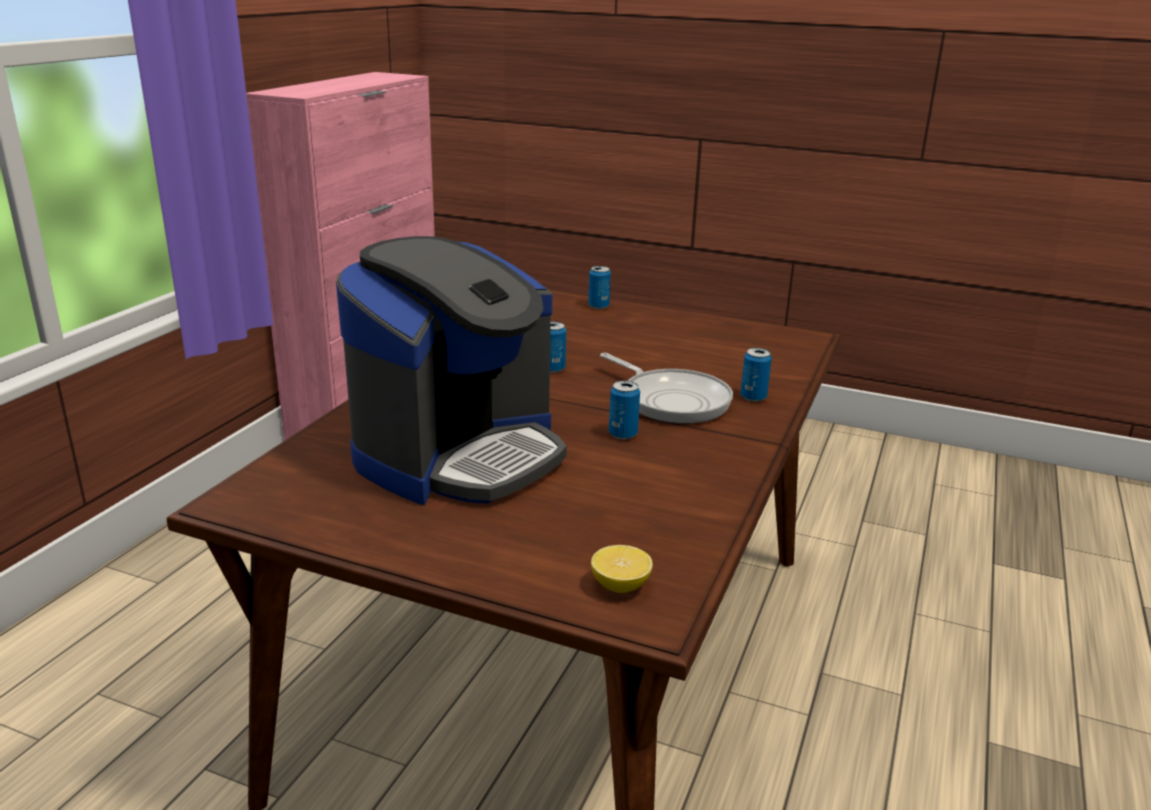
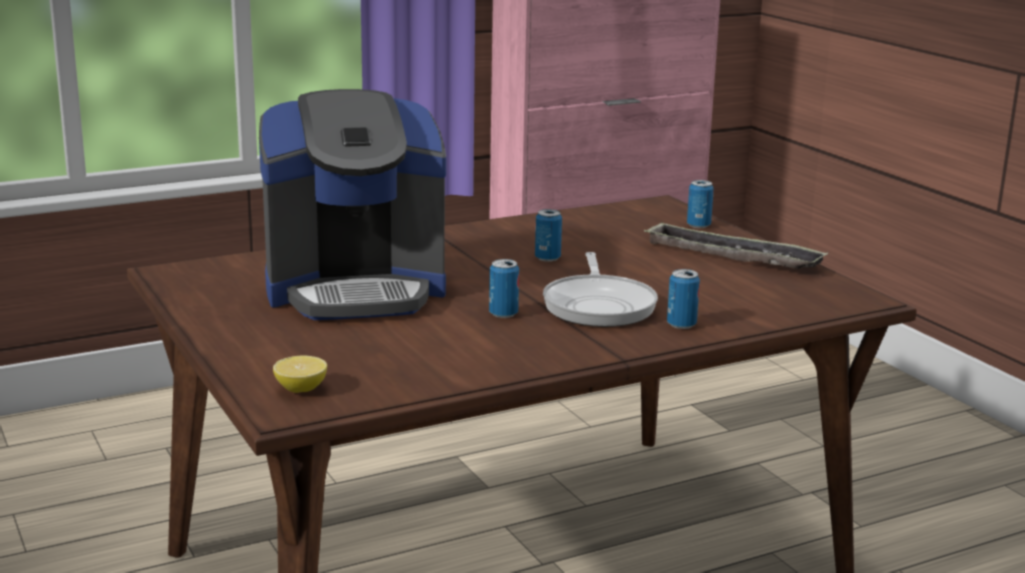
camera: 40 degrees right, 5 degrees down
none -> tray [644,222,828,269]

